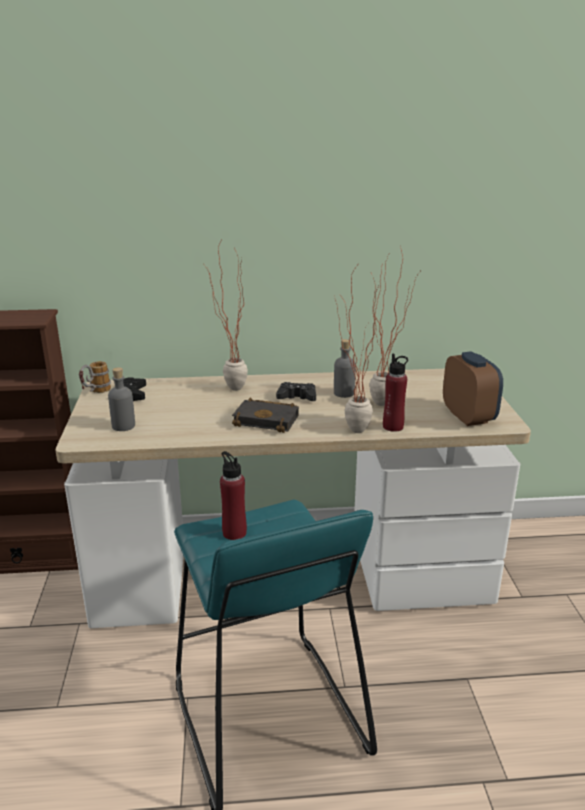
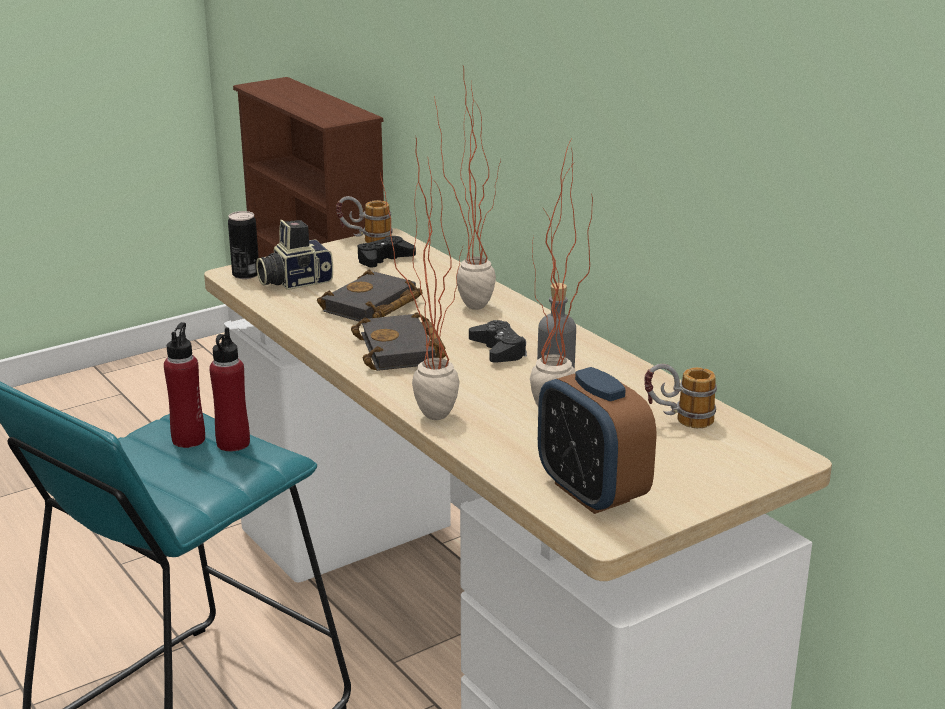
camera: 60 degrees right, 0 degrees up
grey bottle [108,367,135,431] -> camera [256,220,333,290]
red bottle [383,354,408,432] -> red bottle moved to [209,328,250,451]
alarm clock [443,351,503,426] -> alarm clock turned 105 degrees clockwise [538,367,656,514]
none -> can [228,211,259,279]
none -> black book [317,270,423,321]
none -> mug [644,364,717,428]

